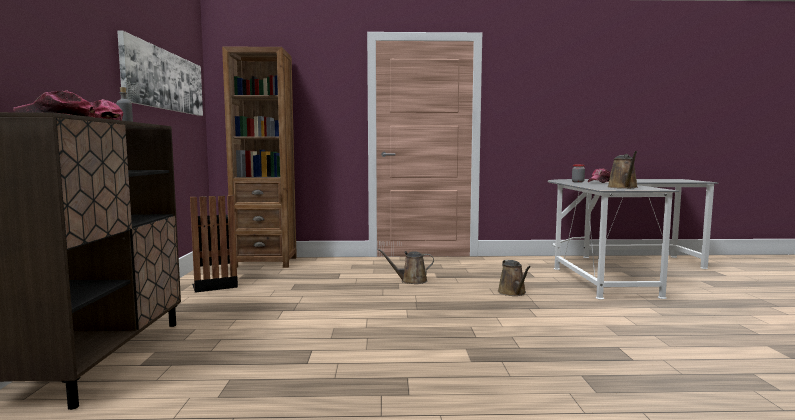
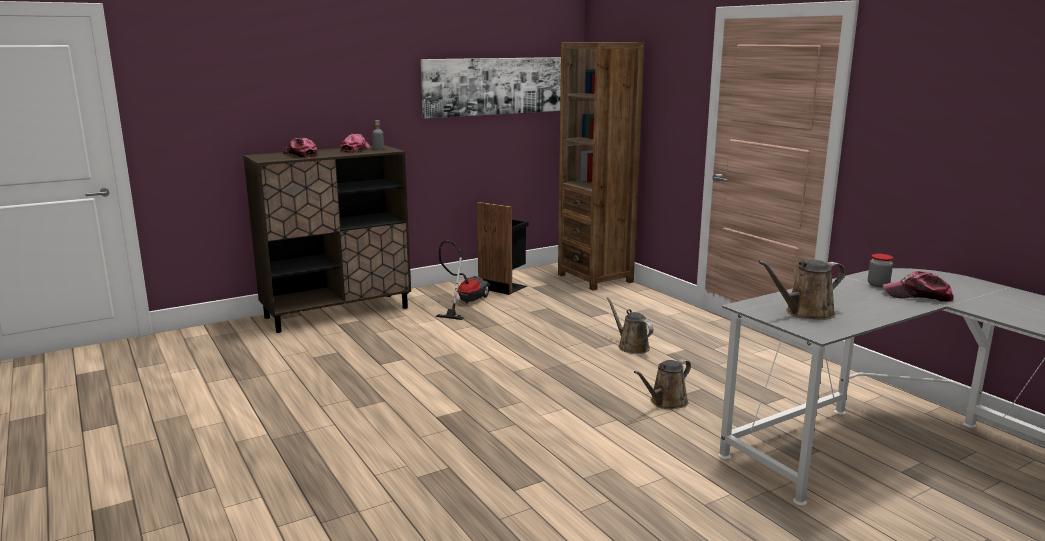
camera: 60 degrees right, 10 degrees up
none -> vacuum cleaner [436,241,490,320]

